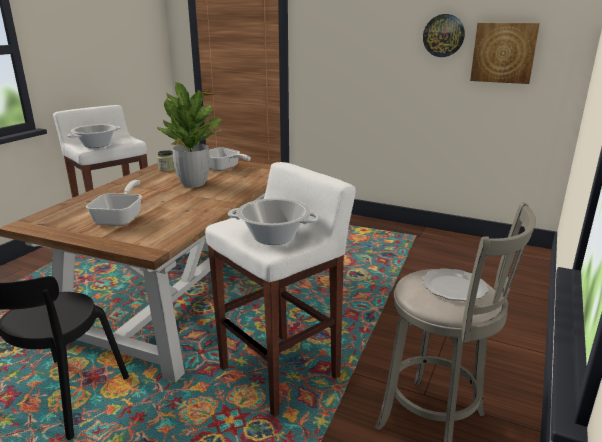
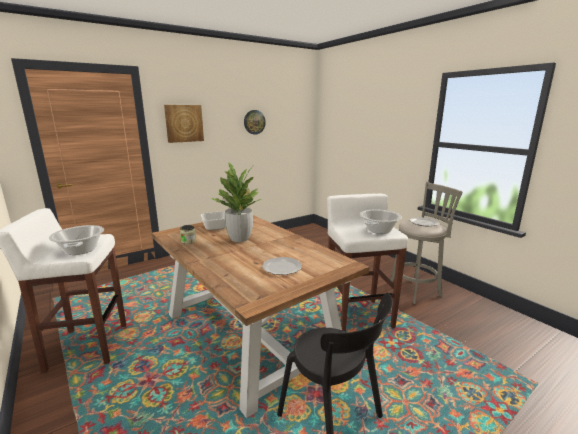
camera: 60 degrees left, 5 degrees down
frying pan [86,180,142,226] -> plate [262,257,302,275]
picture [470,23,540,84] -> picture moved to [164,105,204,143]

